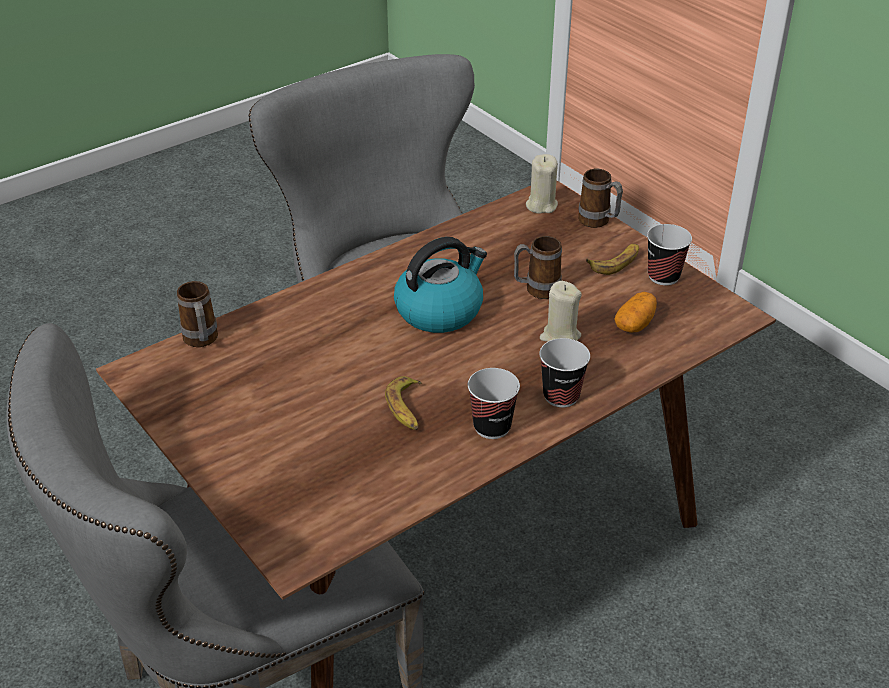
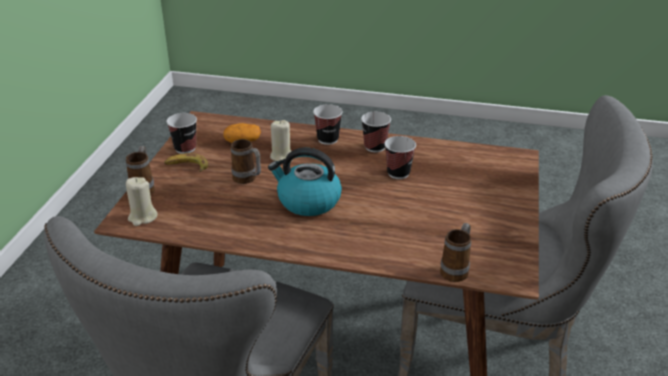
camera: 130 degrees left, 5 degrees down
banana [385,376,422,431] -> cup [384,136,416,179]

